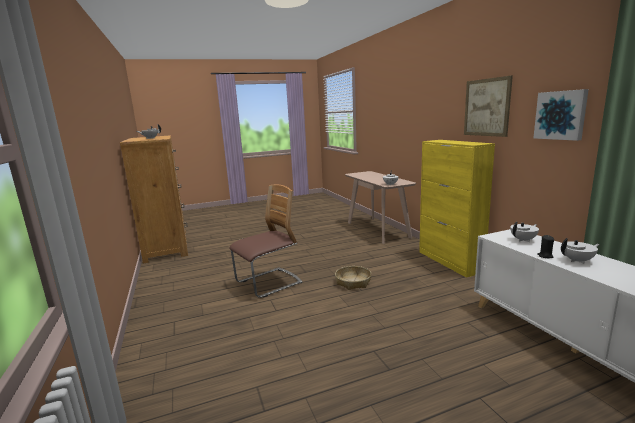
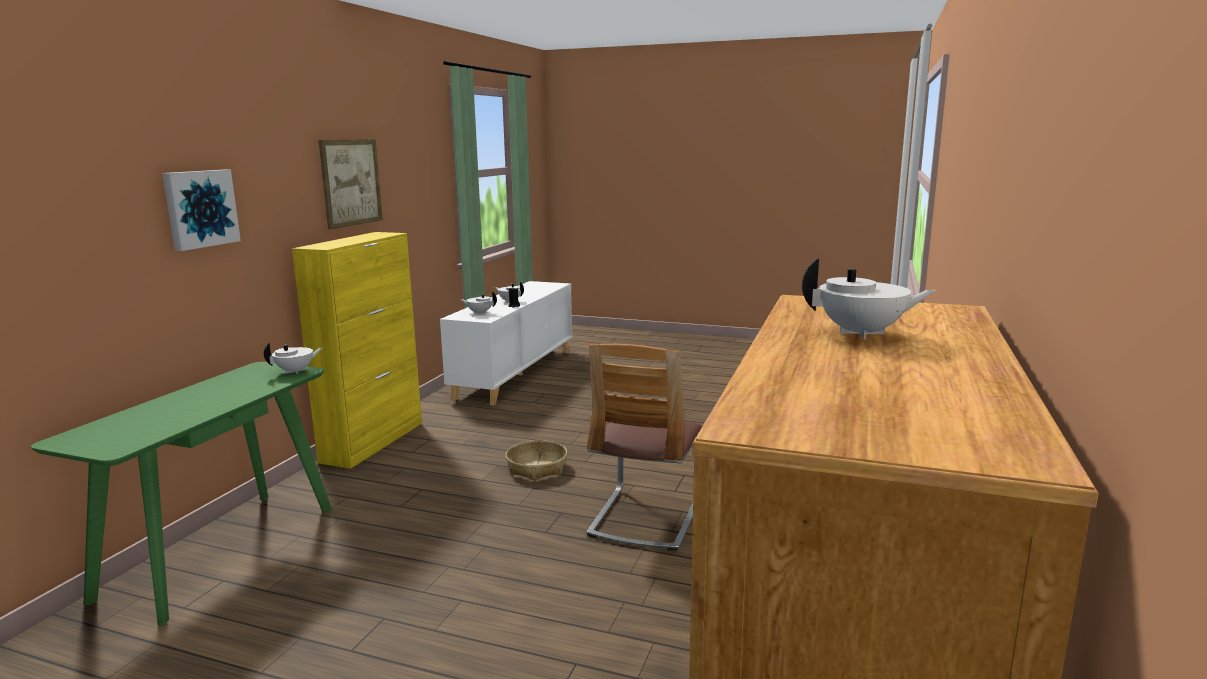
camera: 140 degrees left, 0 degrees up
chair [229,185,303,298] -> chair turned 75 degrees counterclockwise [586,344,702,551]
beige console table [345,171,416,244] -> green console table [31,362,332,626]
picture [534,89,589,141] -> picture moved to [162,170,241,251]

